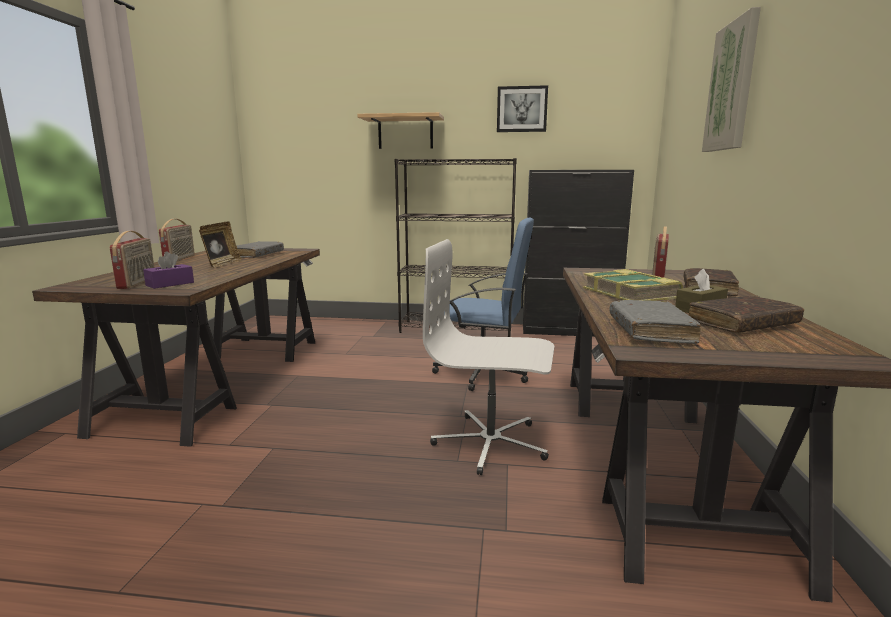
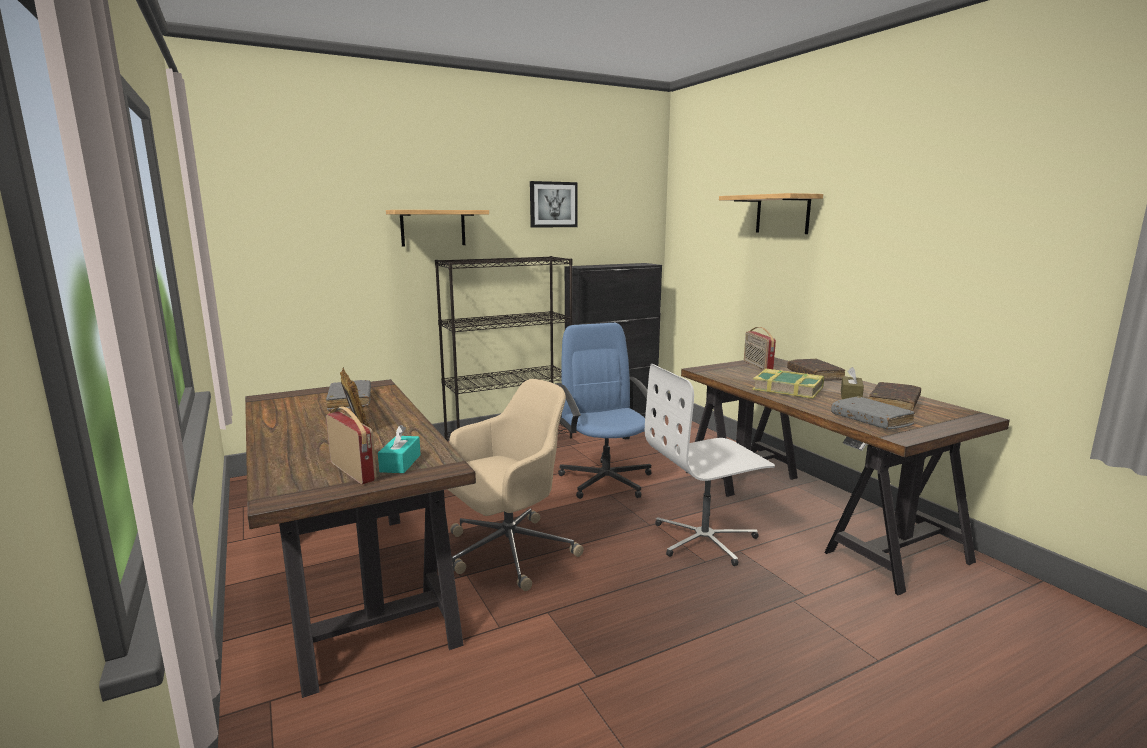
camera: 35 degrees left, 0 degrees up
purple tissue box [143,251,194,289] -> turquoise tissue box [378,425,421,473]
radio [159,219,195,261] -> none
blue office chair [432,218,534,391] -> blue office chair turned 90 degrees counterclockwise [555,323,655,499]
picture [702,7,761,152] -> shelf [719,193,823,234]
none -> beige office chair [448,379,584,591]

